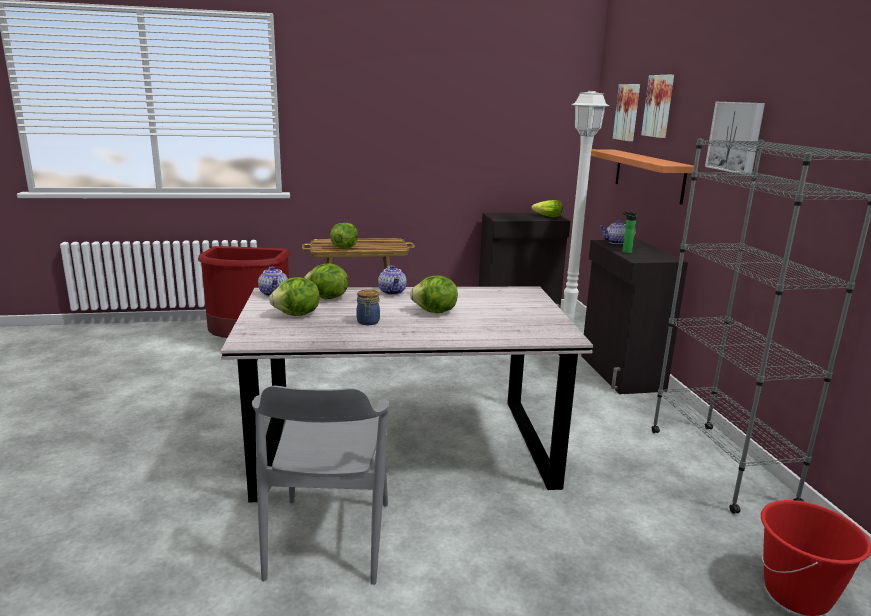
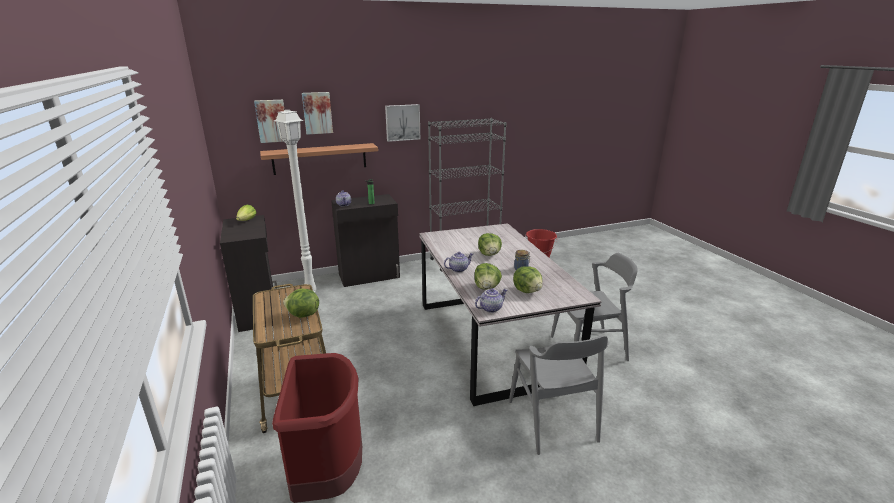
camera: 100 degrees left, 5 degrees up
none -> grey chair [509,336,609,455]

